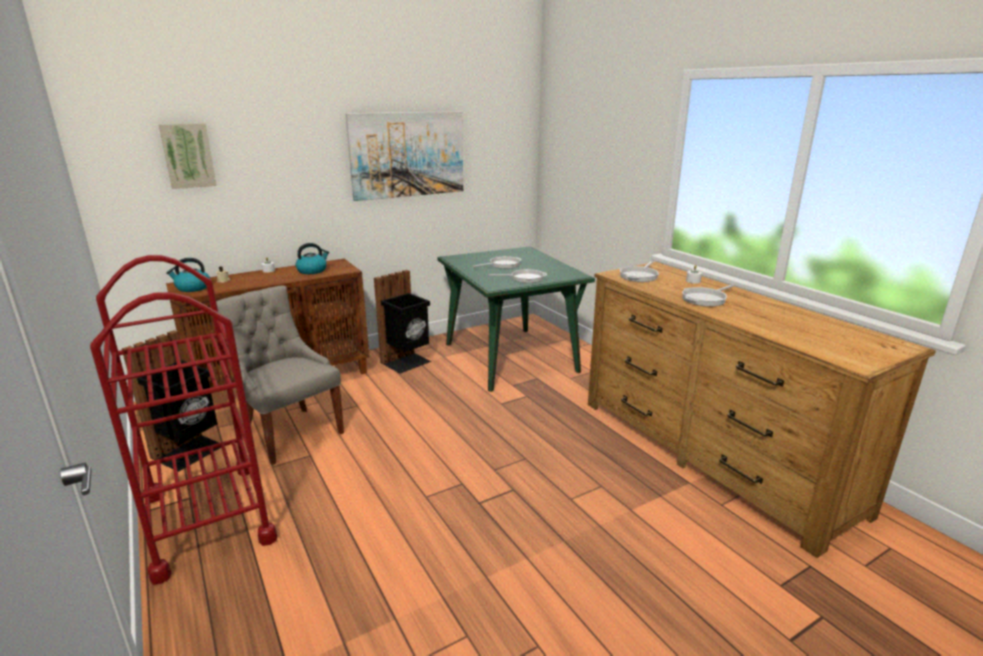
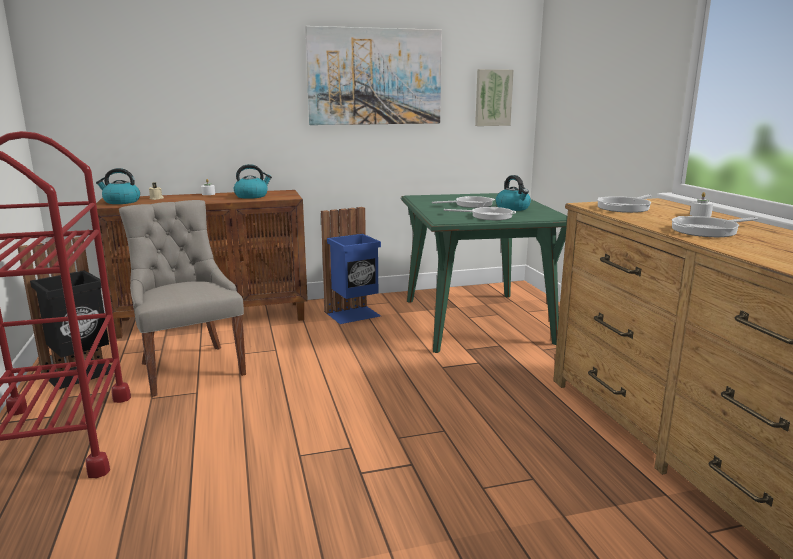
camera: 15 degrees right, 5 degrees down
picture [159,123,217,189] -> picture moved to [475,69,514,126]
black trash can [374,270,431,374] -> blue trash can [321,207,381,324]
none -> kettle [496,175,531,211]

